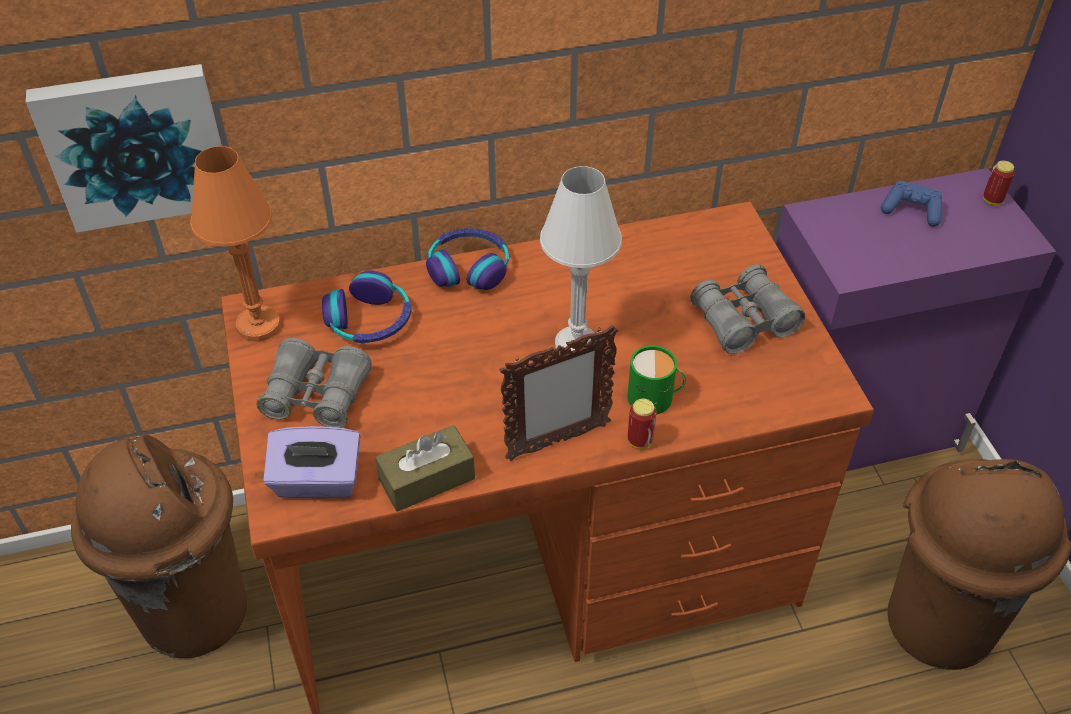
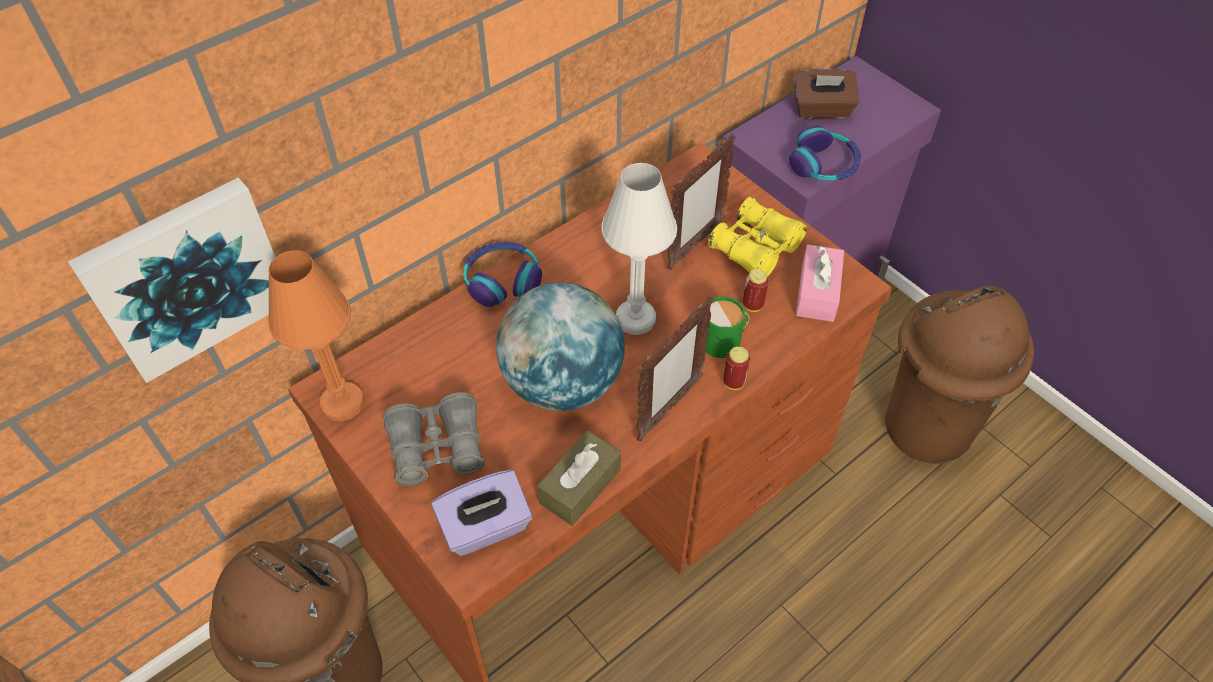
camera: 25 degrees left, 5 degrees up
headphones [322,271,411,343] -> headphones moved to [789,126,861,180]
grey binoculars [690,264,805,354] -> yellow binoculars [708,196,807,277]
blue game controller [881,181,942,227] -> brown tissue box [793,68,859,119]
can [983,161,1015,205] -> can moved to [743,269,769,312]
none -> globe [496,283,625,411]
none -> picture frame [667,134,736,270]
none -> pink tissue box [796,245,844,322]

